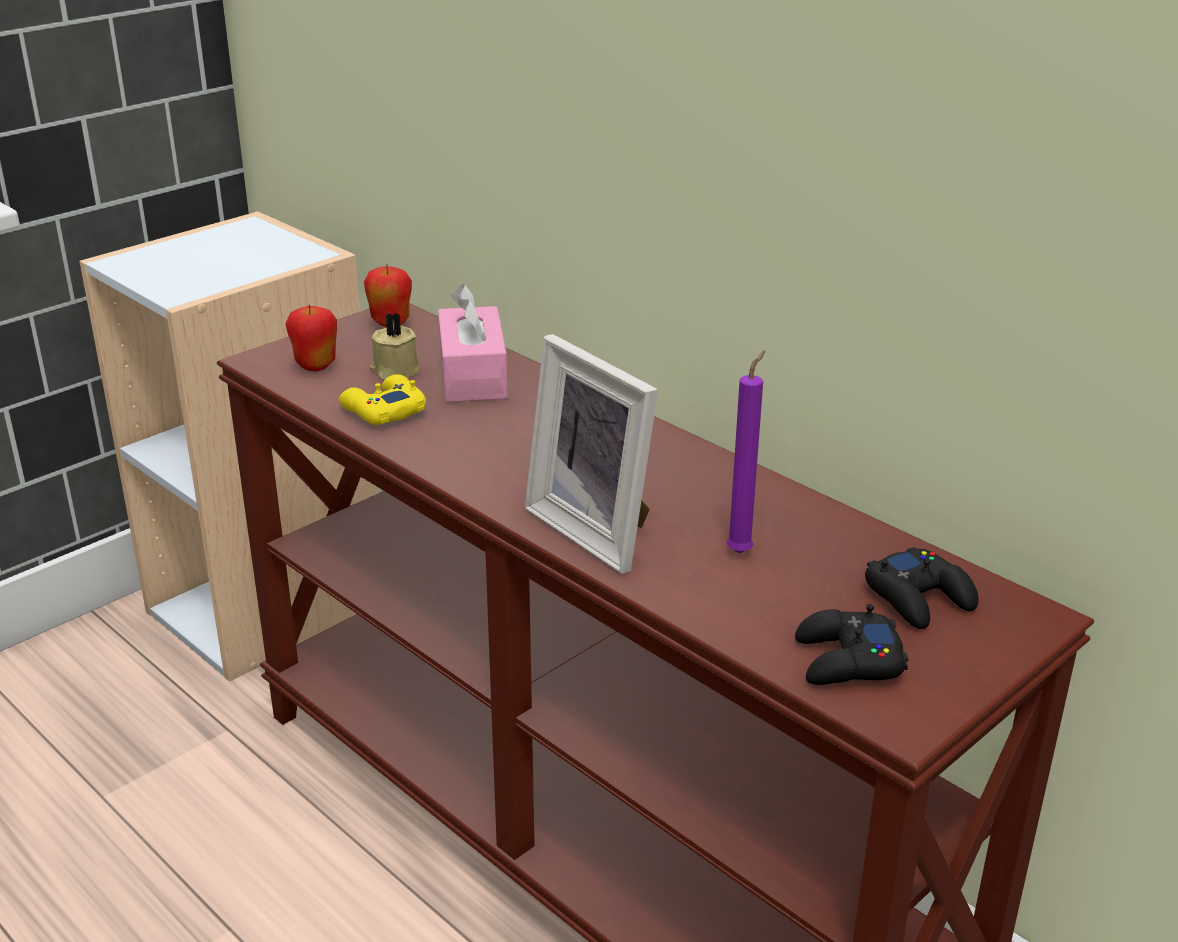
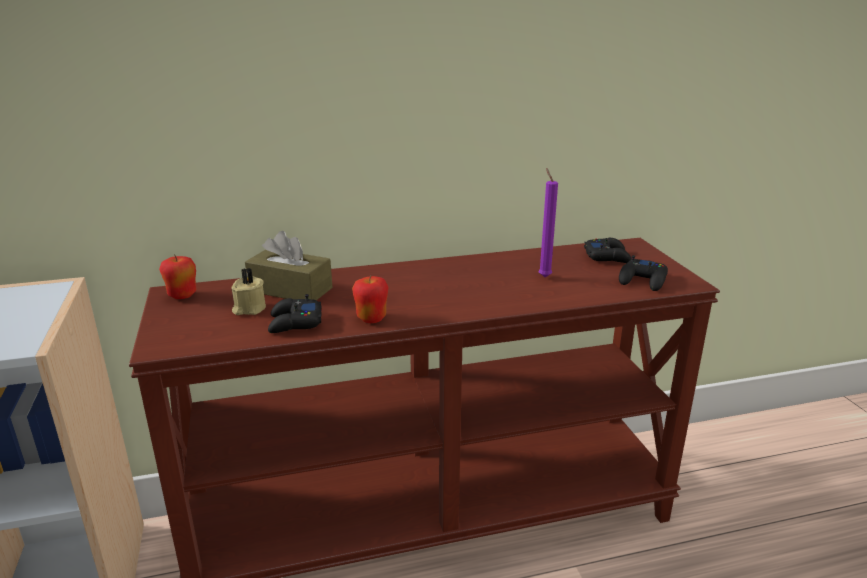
camera: 60 degrees left, 5 degrees down
apple [285,304,337,371] -> apple moved to [352,275,388,323]
yellow game controller [339,374,426,425] -> black game controller [268,294,322,333]
pink tissue box [438,284,508,402] -> brown tissue box [245,231,332,300]
picture frame [525,334,658,574] -> none

